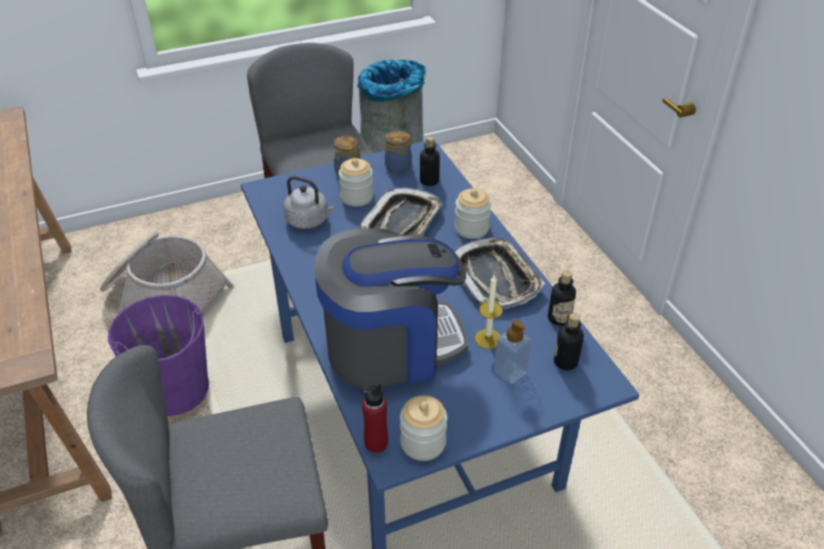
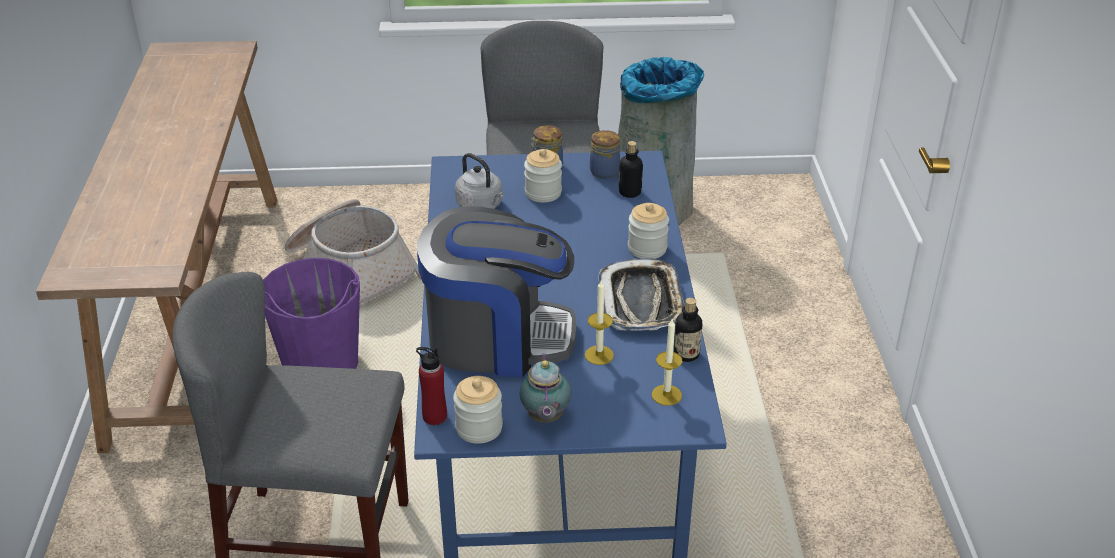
camera: 20 degrees right, 5 degrees down
tray [359,187,442,236] -> none
soap dispenser [494,319,531,384] -> none
bottle [554,313,584,370] -> candle [652,319,682,406]
none -> teapot [519,354,571,422]

